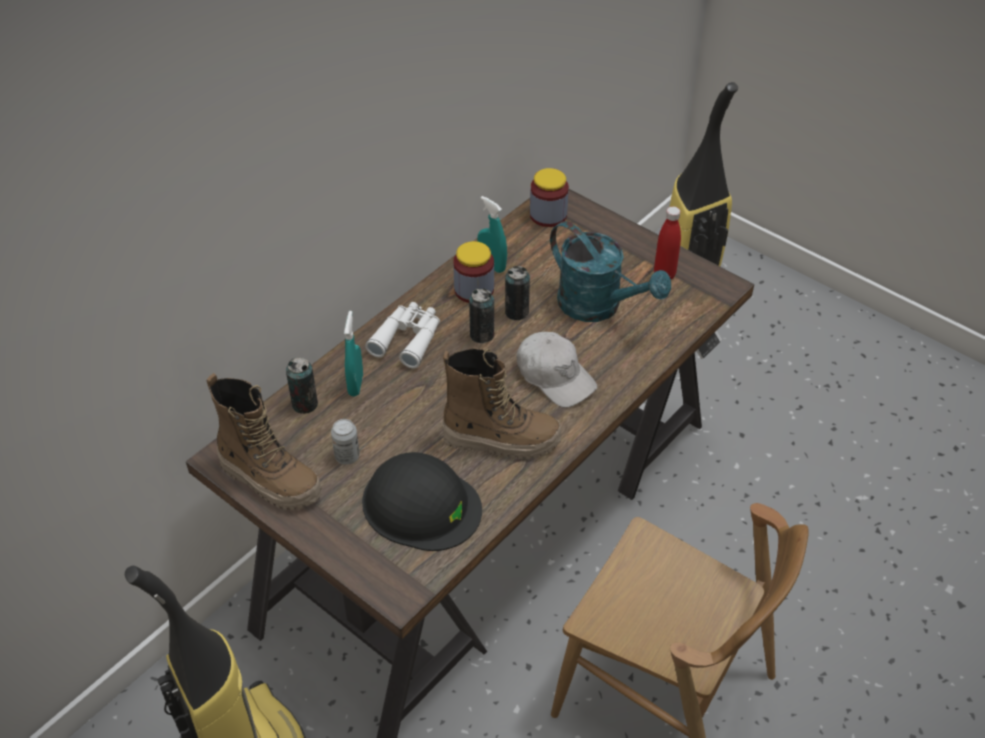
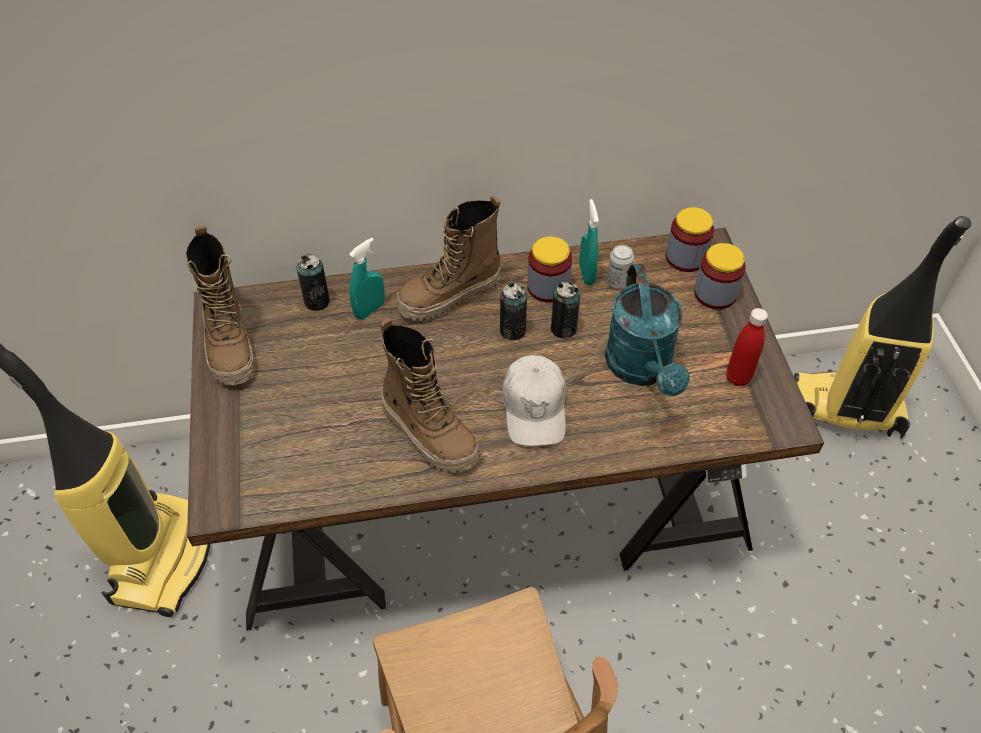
camera: 40 degrees right, 5 degrees up
can [331,419,360,465] -> can moved to [607,245,634,289]
black hard hat [362,452,482,551] -> none
white binoculars [365,302,440,369] -> boot [397,195,500,321]
none -> jar [694,243,746,309]

